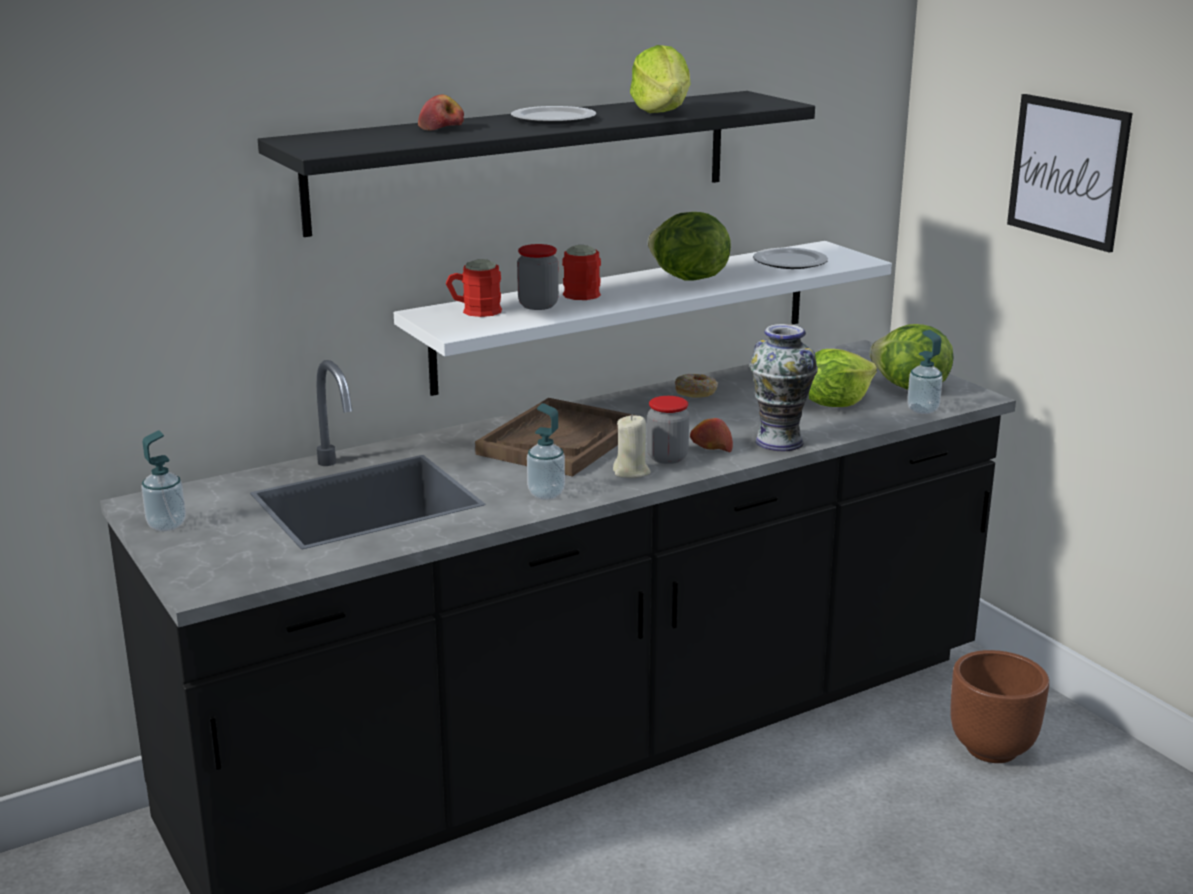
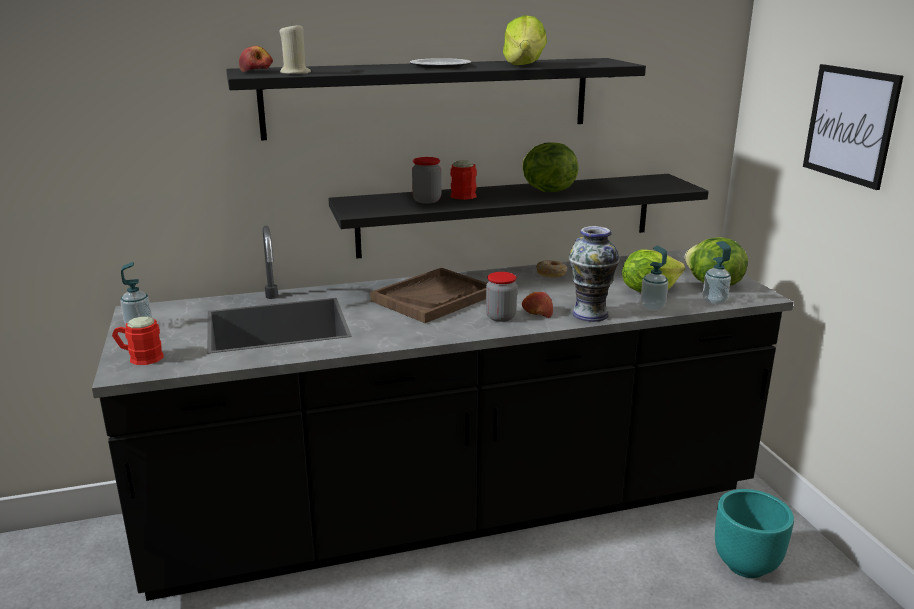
camera: 15 degrees right, 0 degrees up
white shelf [394,241,892,396] -> black shelf [328,174,709,259]
apple [418,95,464,130] -> apple moved to [239,46,273,72]
red mug [445,259,502,317] -> red mug moved to [112,316,164,365]
soap dispenser [527,403,565,500] -> soap dispenser moved to [640,246,668,311]
beige candle [613,415,651,478] -> beige candle moved to [279,22,311,74]
plate [753,248,828,269] -> none
brown planter [950,650,1049,763] -> turquoise planter [715,489,794,578]

